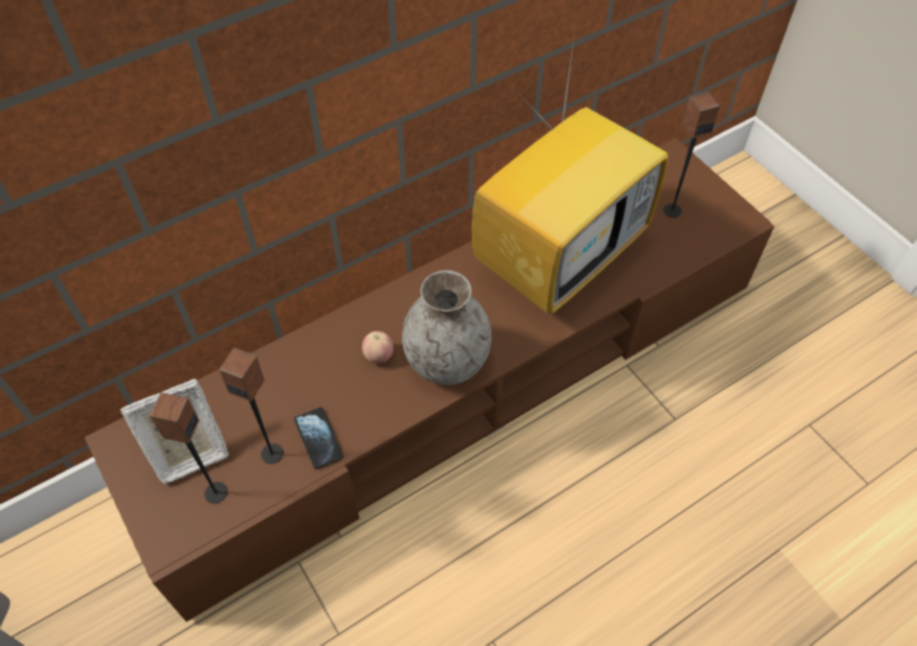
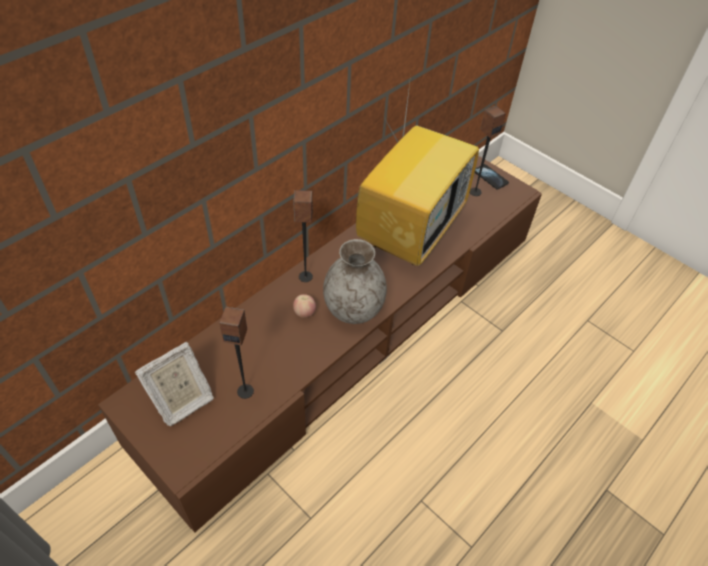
camera: 15 degrees left, 5 degrees down
speaker [149,393,228,503] -> speaker moved to [293,190,313,282]
phone [294,407,344,469] -> phone moved to [474,164,509,190]

